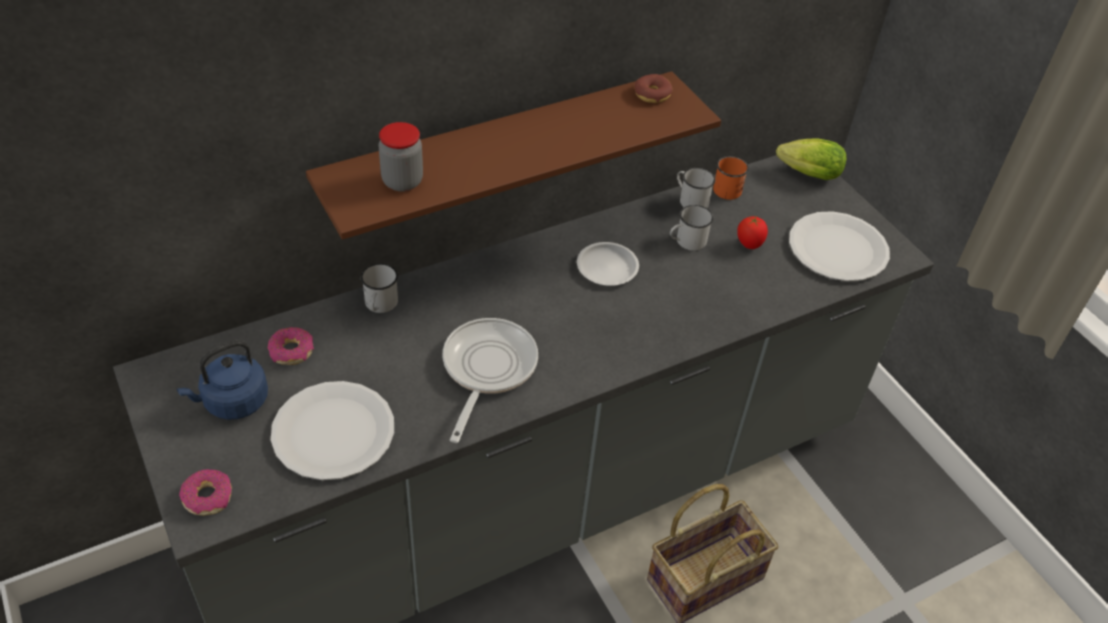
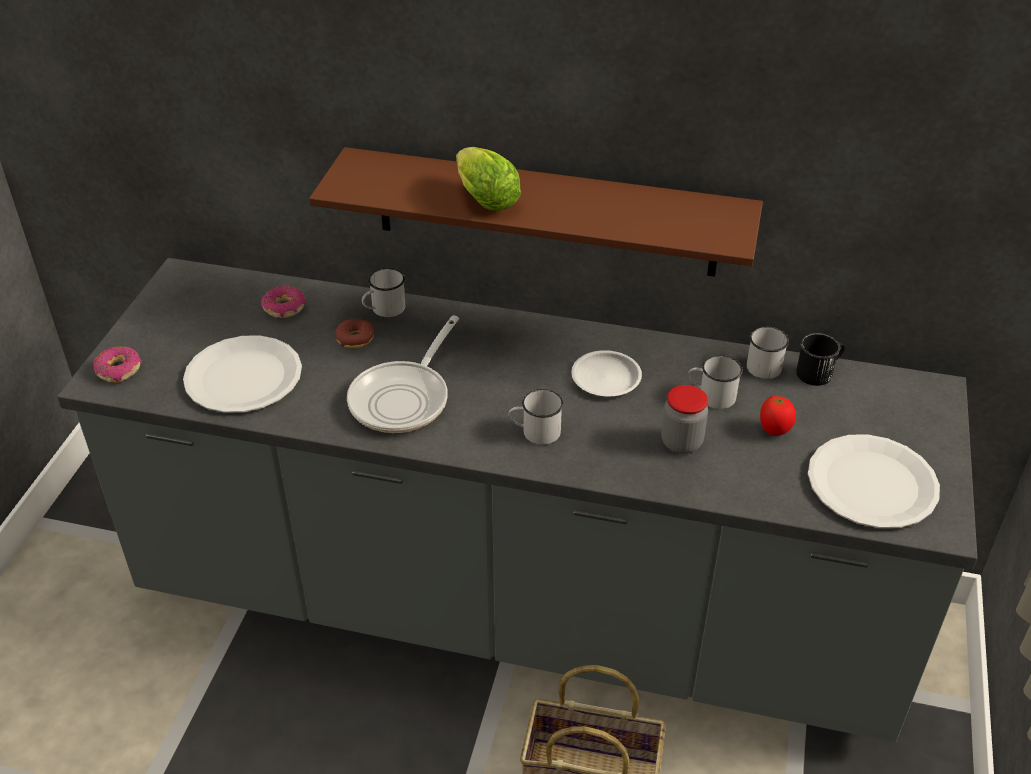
camera: 45 degrees right, 5 degrees down
blue kettle [177,340,268,420] -> none
jar [379,122,423,192] -> jar moved to [661,385,708,454]
frying pan [443,318,538,443] -> frying pan turned 150 degrees clockwise [347,316,459,433]
donut [635,74,673,103] -> donut moved to [335,319,375,349]
orange mug [713,156,749,200] -> black mug [796,333,845,386]
lettuce [776,138,847,180] -> lettuce moved to [456,147,521,211]
none -> white mug [509,389,563,445]

